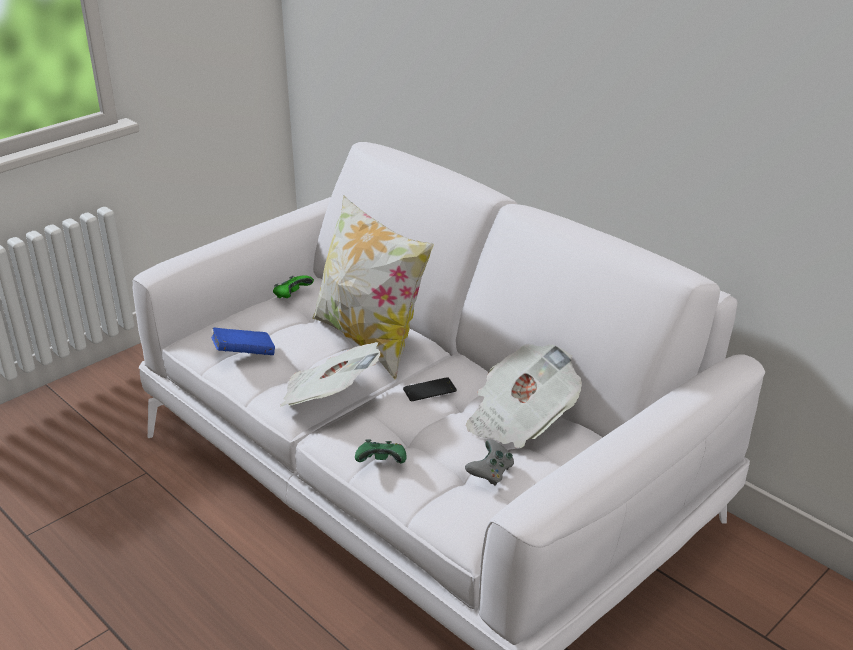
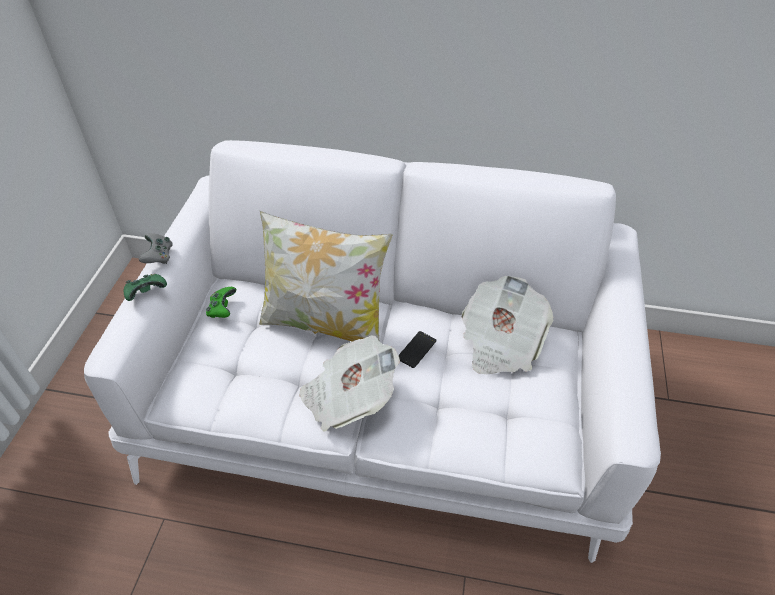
camera: 35 degrees left, 15 degrees up
blue book [211,327,275,355] -> none
green game controller [355,439,407,463] -> green game controller moved to [124,274,167,301]
grey game controller [465,439,514,486] -> grey game controller moved to [139,233,173,264]

